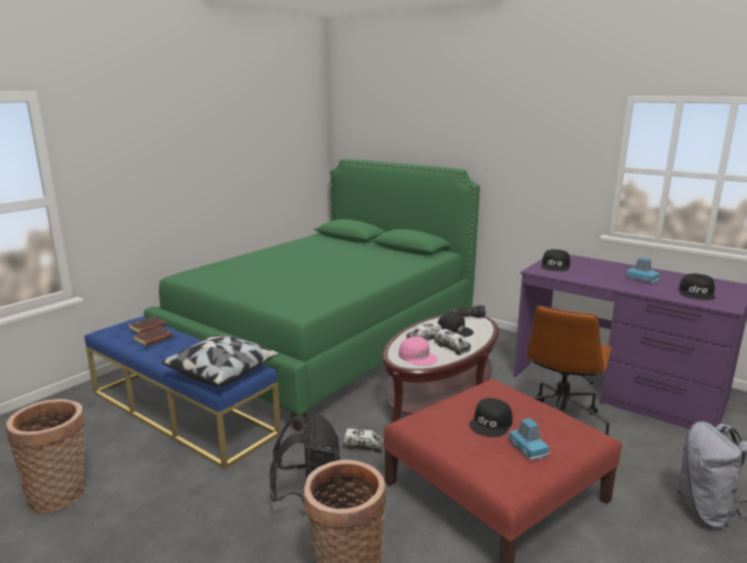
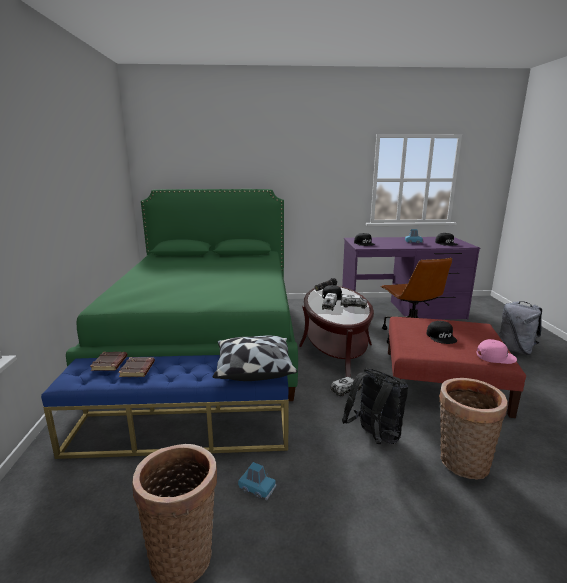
camera: 40 degrees left, 0 degrees up
pink cap [399,337,438,366] -> pink cap moved to [476,339,517,364]
blue toy car [509,418,550,461] -> blue toy car moved to [238,462,276,500]

